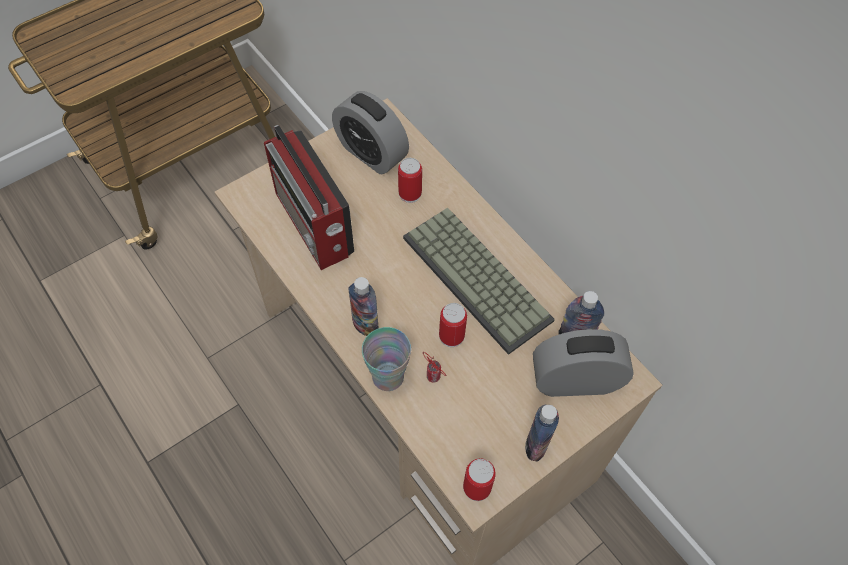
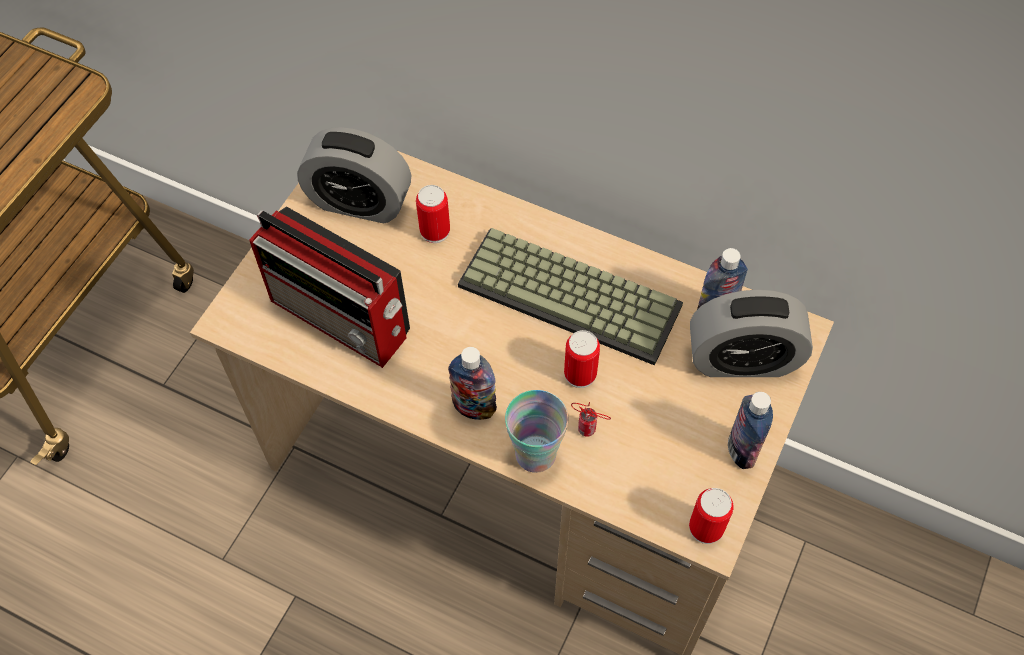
camera: 25 degrees left, 0 degrees up
alarm clock [533,329,634,397] -> alarm clock turned 150 degrees counterclockwise [690,290,813,377]

